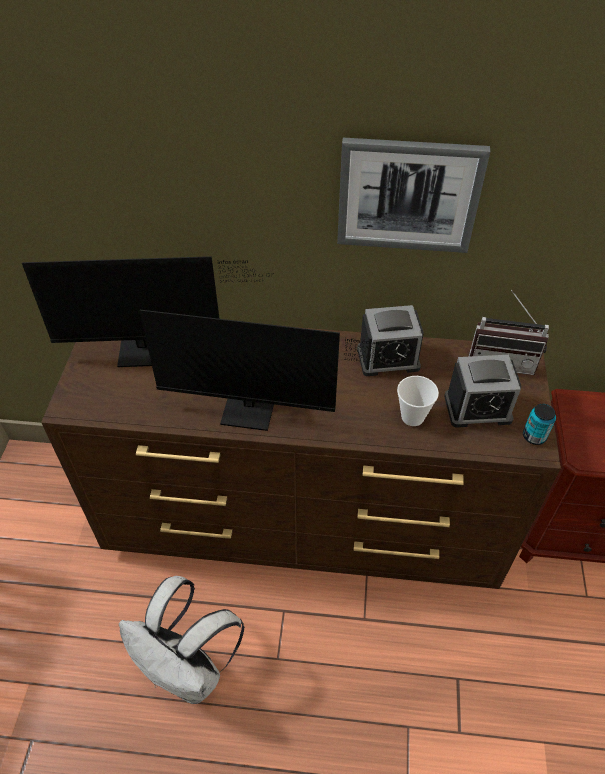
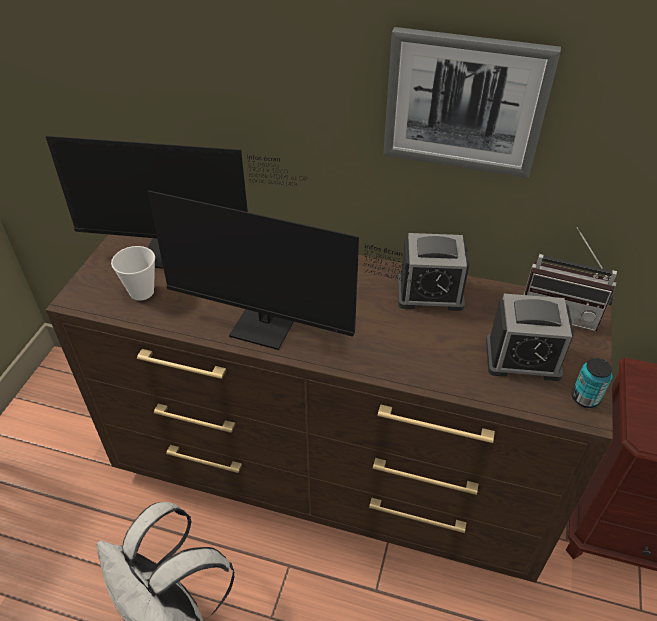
camera: 10 degrees right, 5 degrees down
cup [397,376,439,426] -> cup moved to [111,246,155,301]

